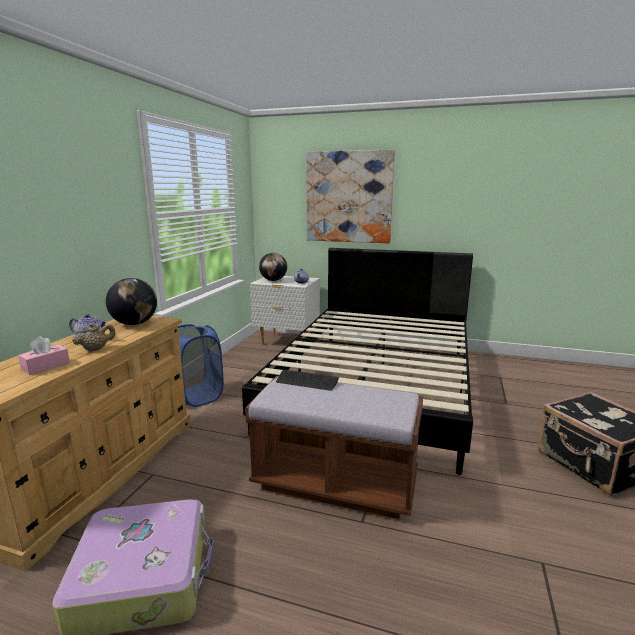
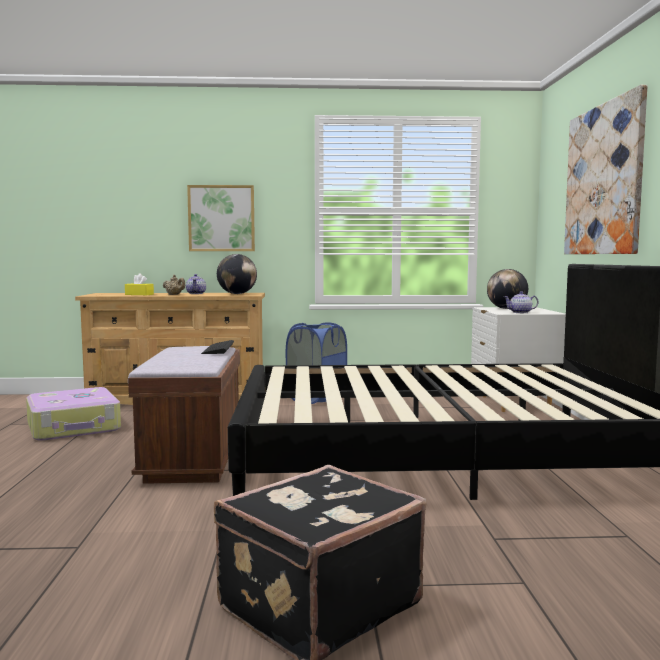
camera: 70 degrees right, 10 degrees down
pink tissue box [18,336,70,375] -> yellow tissue box [125,273,154,295]
none -> picture [187,185,255,251]

